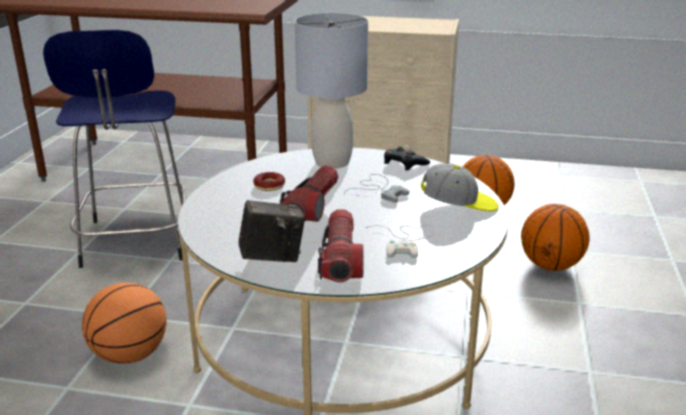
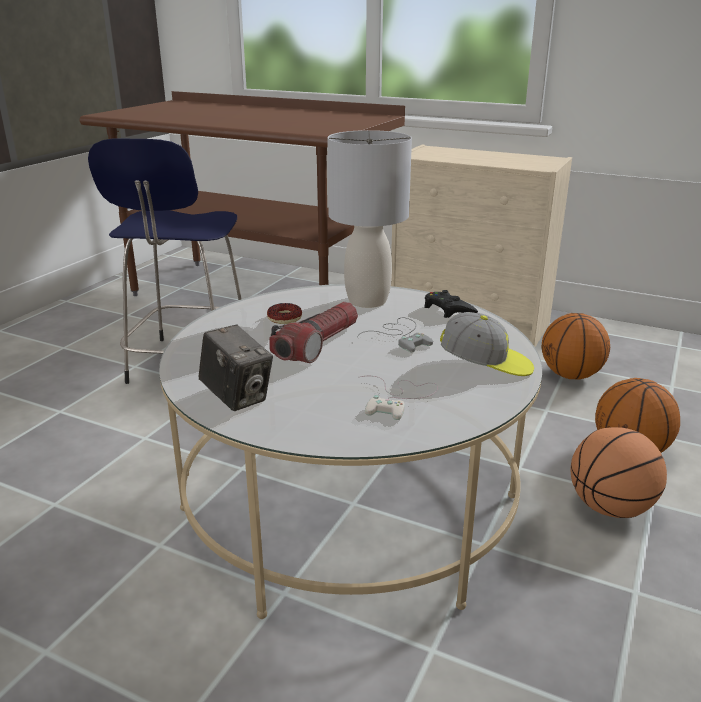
camera: 15 degrees right, 0 degrees up
basketball [82,283,167,364] -> basketball moved to [571,427,667,518]
camera [239,200,305,262] -> camera turned 45 degrees clockwise [199,324,273,411]
flashlight [318,209,364,282] -> none

